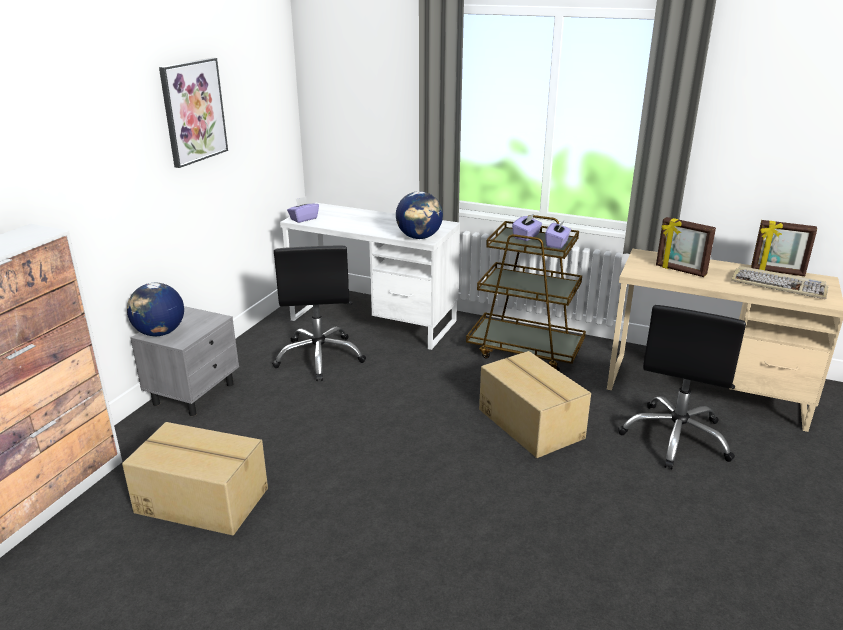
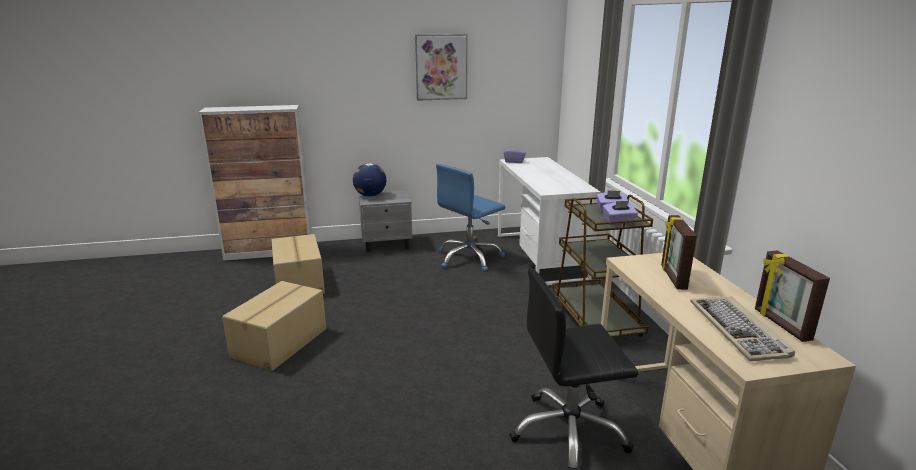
camera: 55 degrees right, 5 degrees down
black office chair [272,246,366,381] -> blue office chair [436,163,505,272]
globe [396,191,443,239] -> none
cardboard box [479,351,591,458] -> cardboard box moved to [222,281,326,371]

